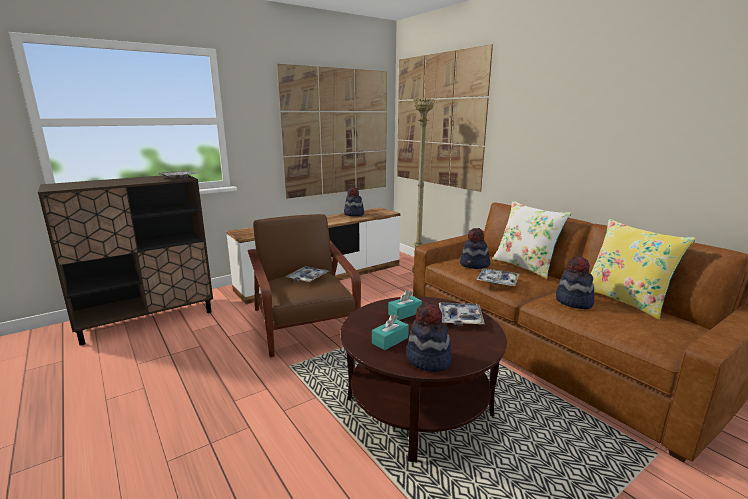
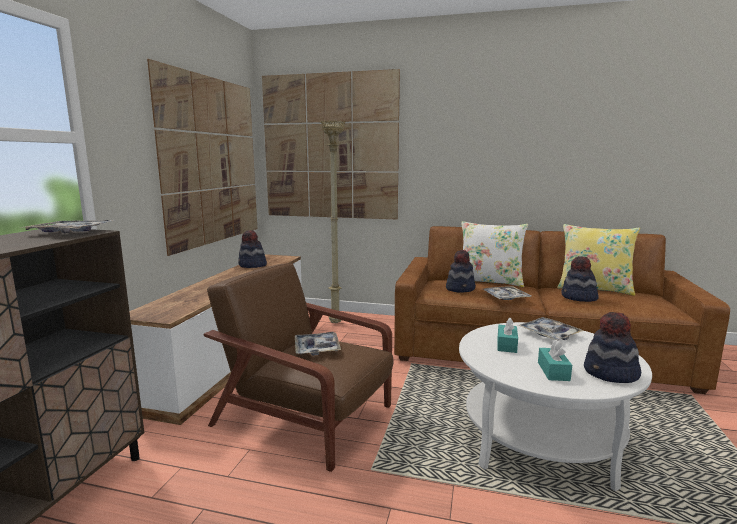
camera: 40 degrees left, 5 degrees down
brown coffee table [340,296,507,463] -> white coffee table [459,322,652,491]

